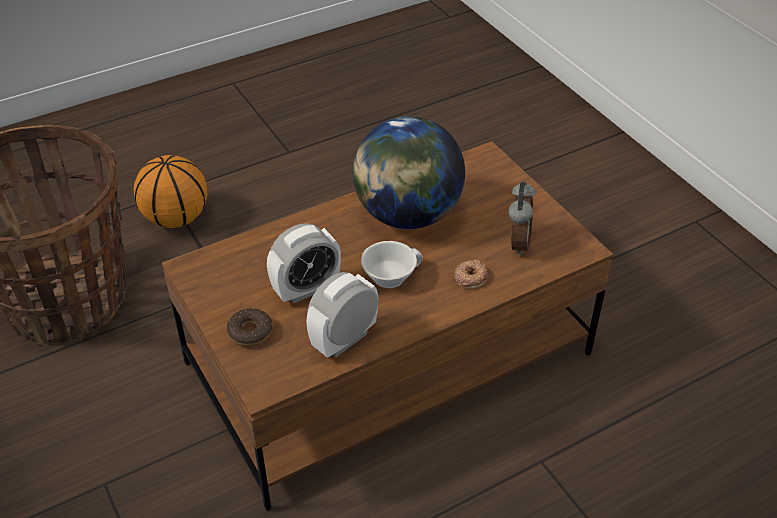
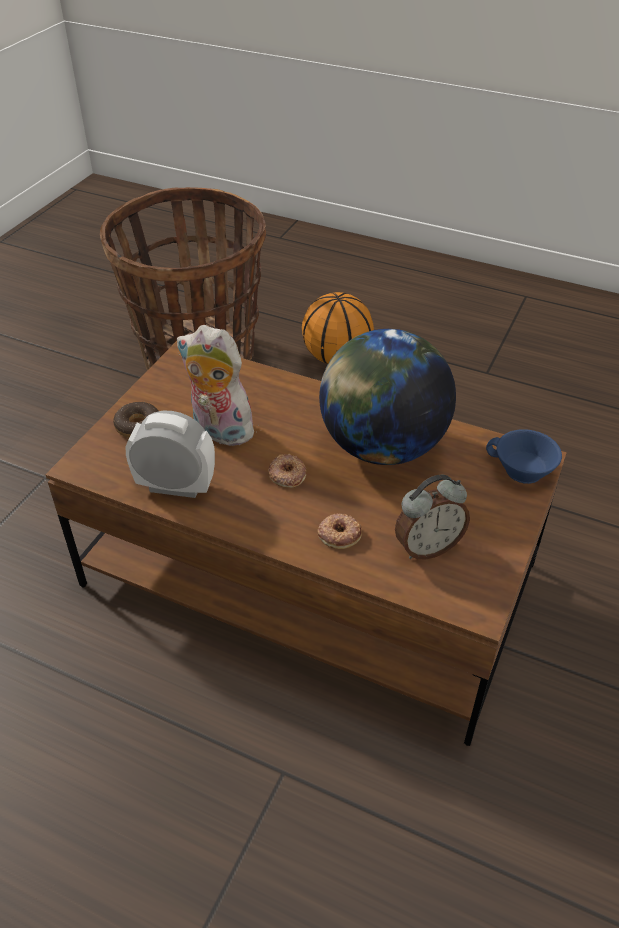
camera: 55 degrees right, 0 degrees up
alarm clock [267,223,341,304] -> plush toy [177,325,254,446]
white cup [361,241,423,288] -> donut [268,454,306,488]
none -> blue cup [486,429,562,484]

